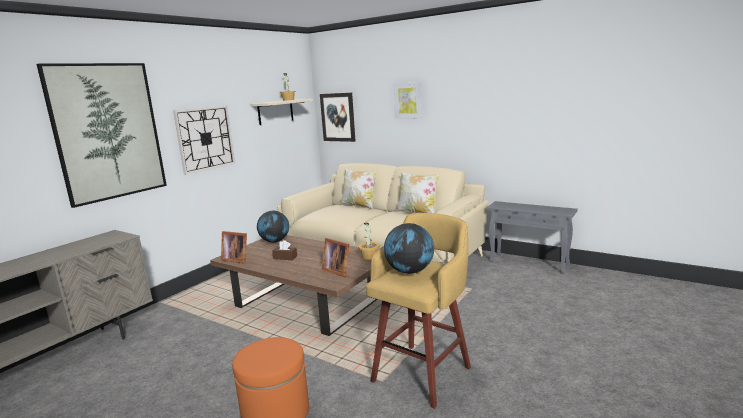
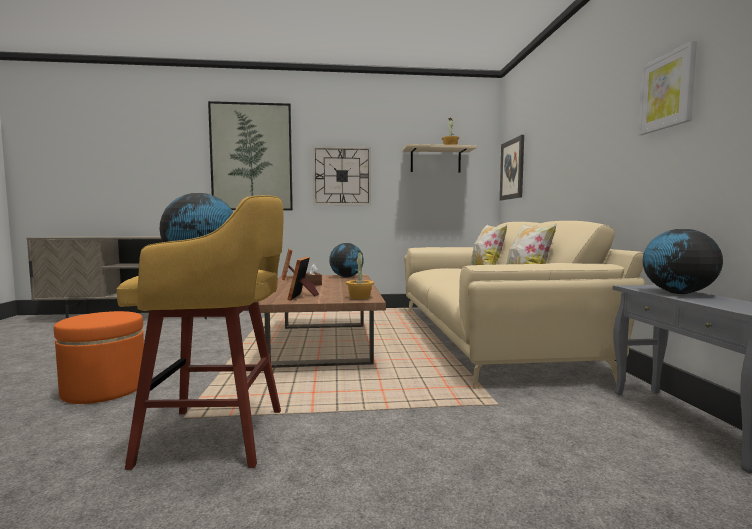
camera: 50 degrees right, 10 degrees down
picture [393,82,422,119] -> picture moved to [638,41,697,135]
none -> globe [643,229,723,294]

